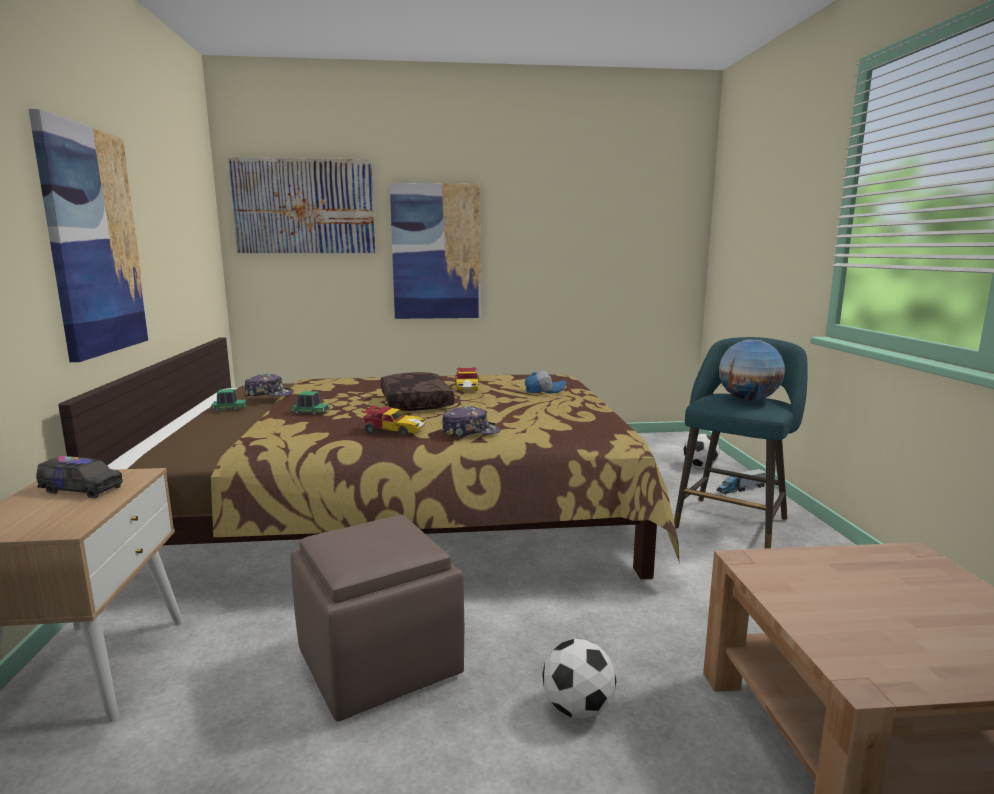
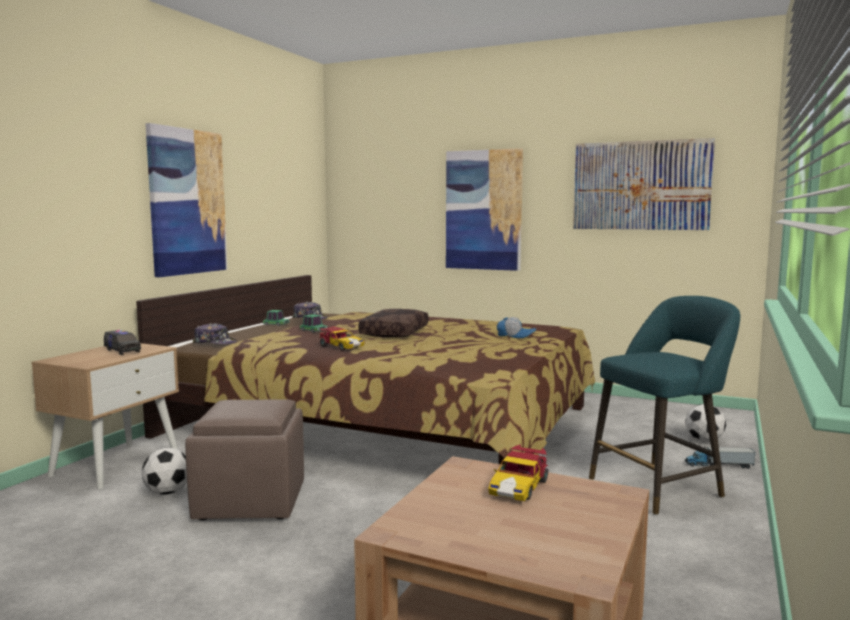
camera: 30 degrees right, 5 degrees down
picture [228,157,376,253] -> picture moved to [573,138,715,230]
cap [441,406,500,437] -> cap moved to [193,323,237,344]
toy car [453,367,481,391] -> toy car moved to [488,445,548,501]
football [542,639,616,718] -> football moved to [141,448,187,495]
globe [719,340,785,401] -> none

